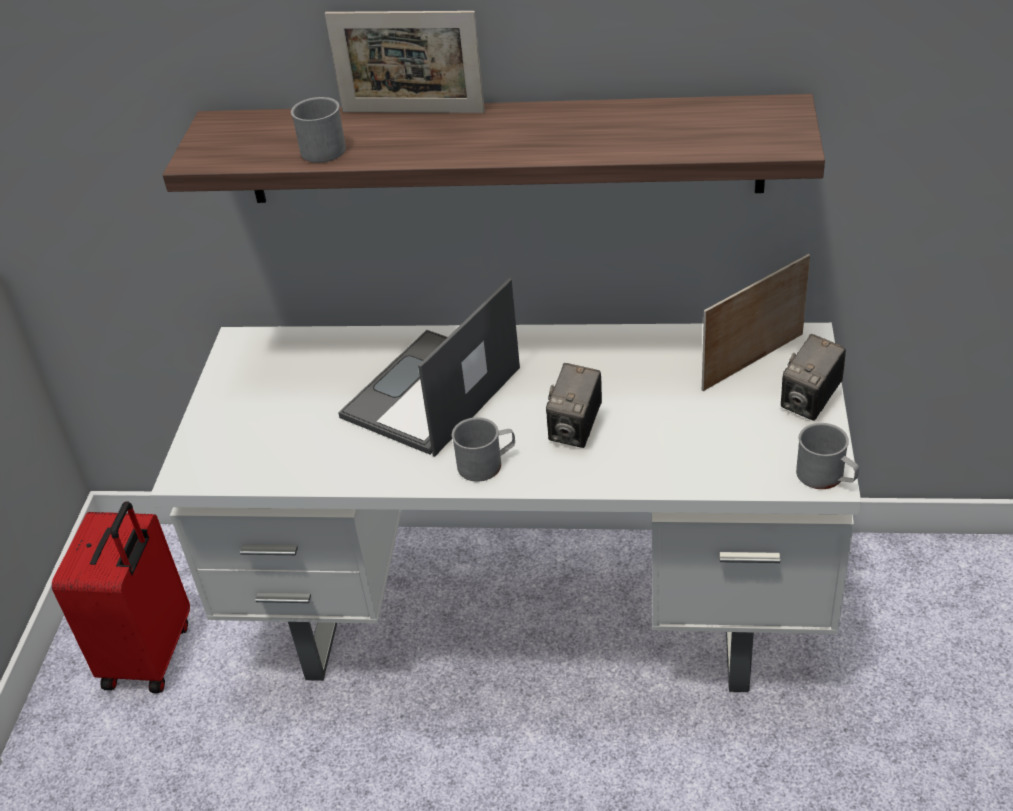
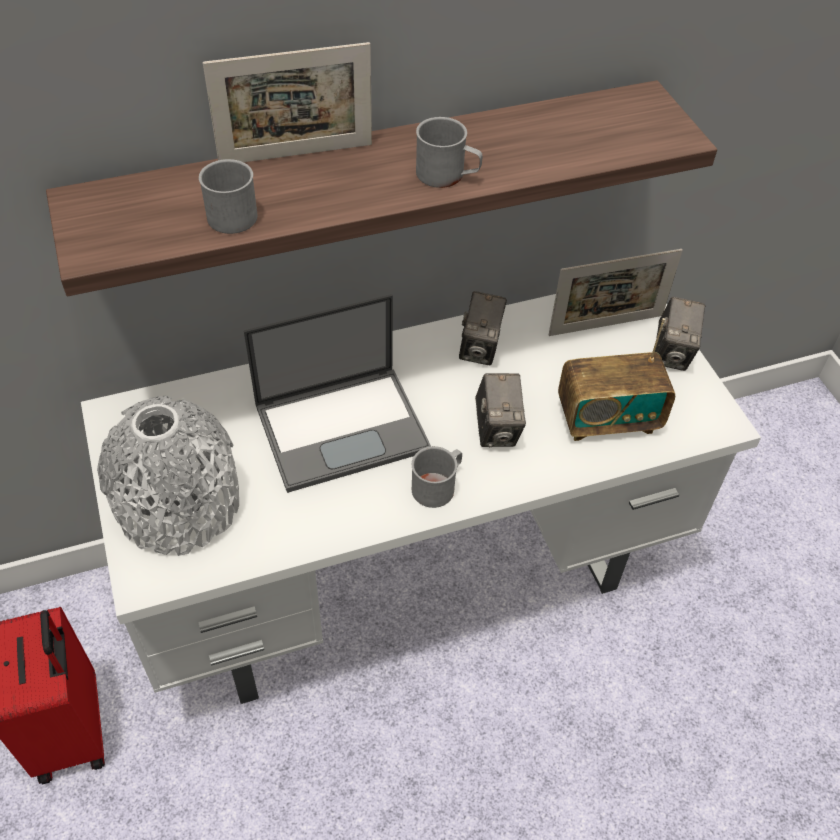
camera: 30 degrees left, 10 degrees up
laptop [338,278,520,457] -> laptop turned 120 degrees counterclockwise [244,294,431,493]
picture frame [702,254,810,391] -> picture frame turned 135 degrees counterclockwise [549,249,683,336]
grey mug [796,423,859,489] -> grey mug moved to [416,117,483,188]
none -> grey vase [97,396,239,556]
none -> camera [459,291,507,365]
none -> radio [558,318,675,441]

